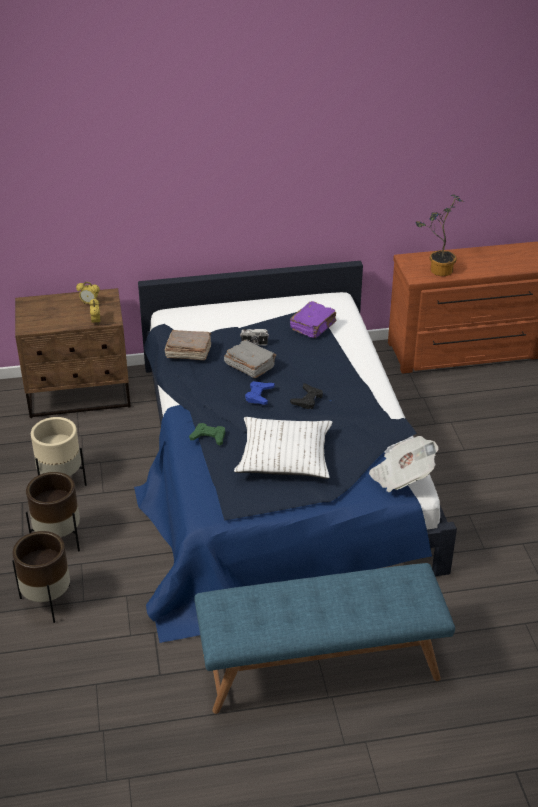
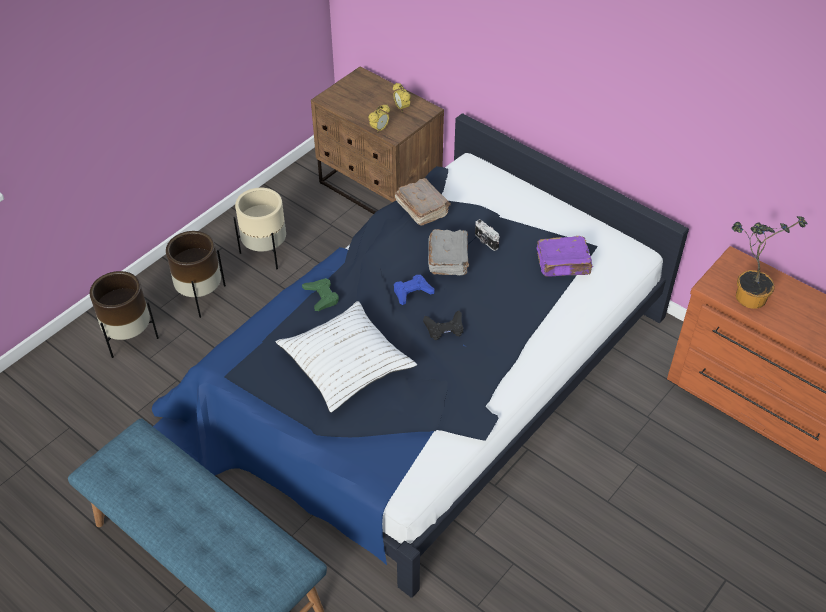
camera: 50 degrees right, 10 degrees up
newspaper [369,436,439,492] -> none

